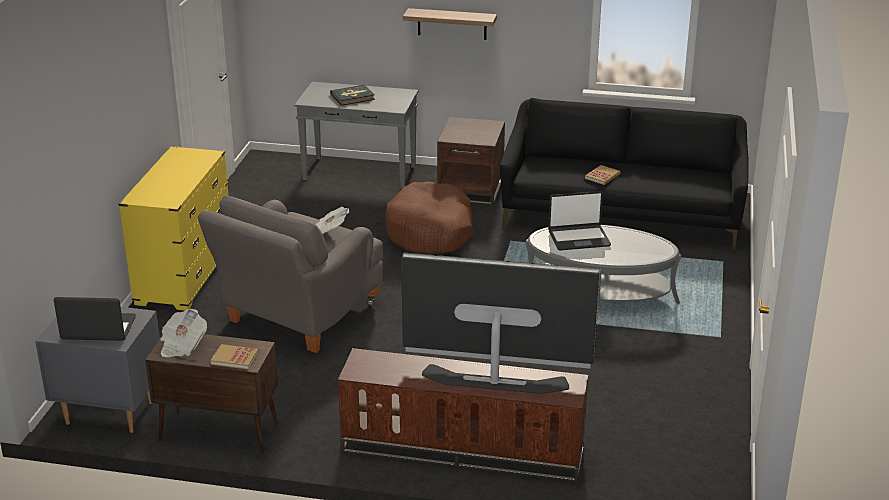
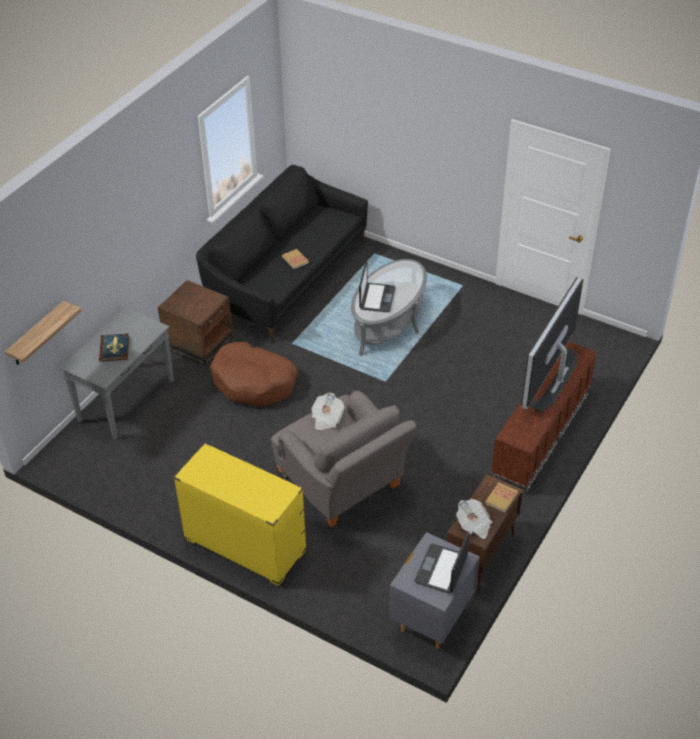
camera: 70 degrees left, 15 degrees up
shelf [403,8,497,40] -> shelf moved to [5,301,81,365]

